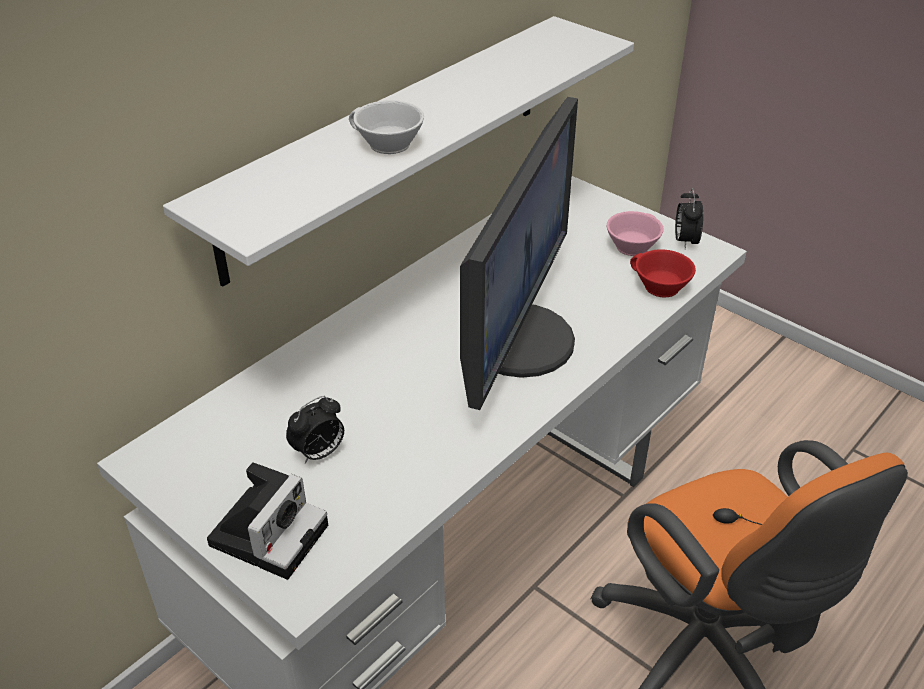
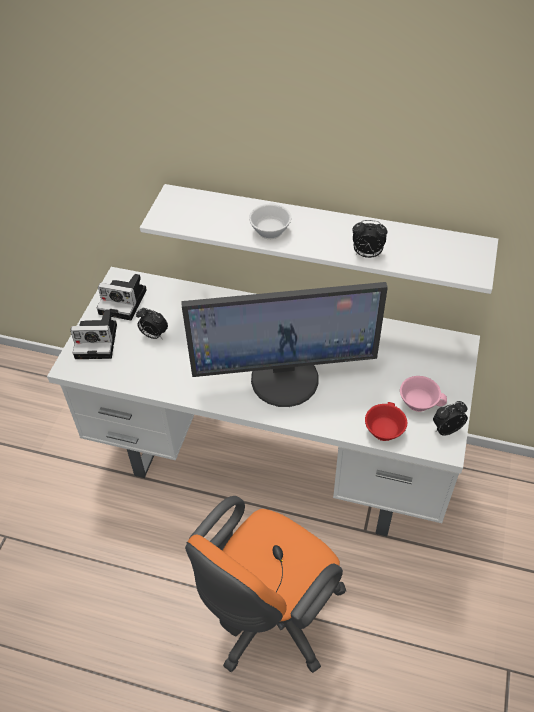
camera: 65 degrees right, 10 degrees up
none -> camera [97,274,147,320]
none -> alarm clock [352,220,387,258]

